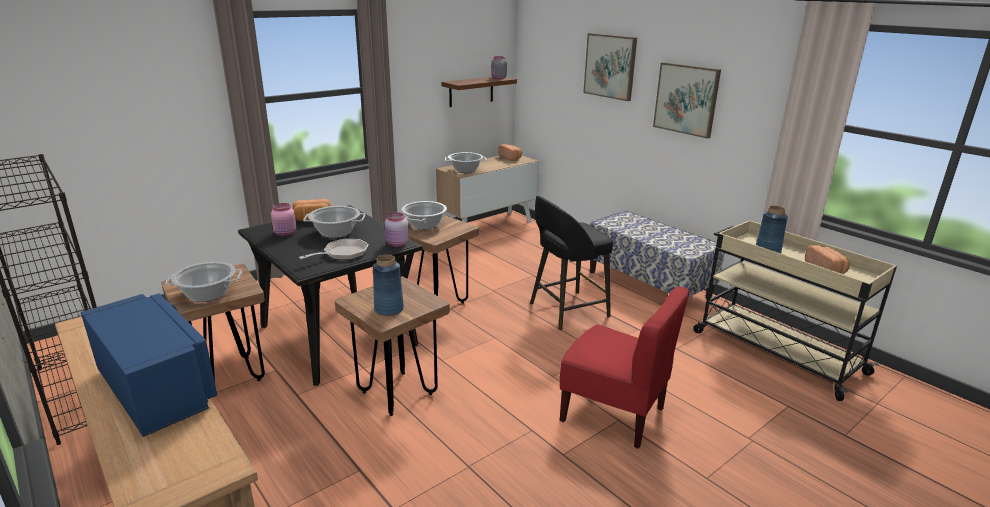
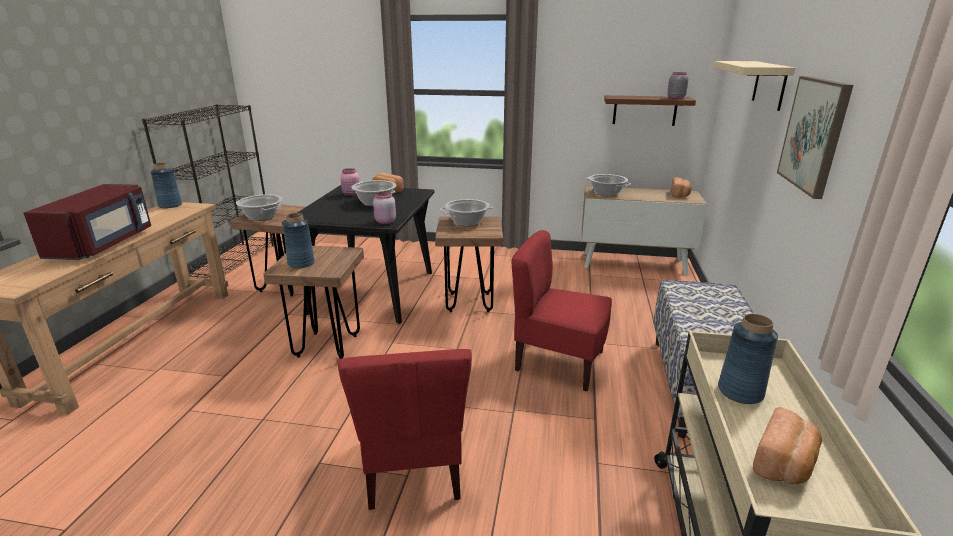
camera: 50 degrees right, 0 degrees up
blue microwave [81,293,217,437] -> red microwave [23,184,151,260]
frying pan [299,239,368,260] -> none
black stool [530,196,613,330] -> red chair [511,230,612,391]
picture [583,33,637,101] -> beige shelf [714,61,795,111]
none -> blue vase [151,163,182,209]

